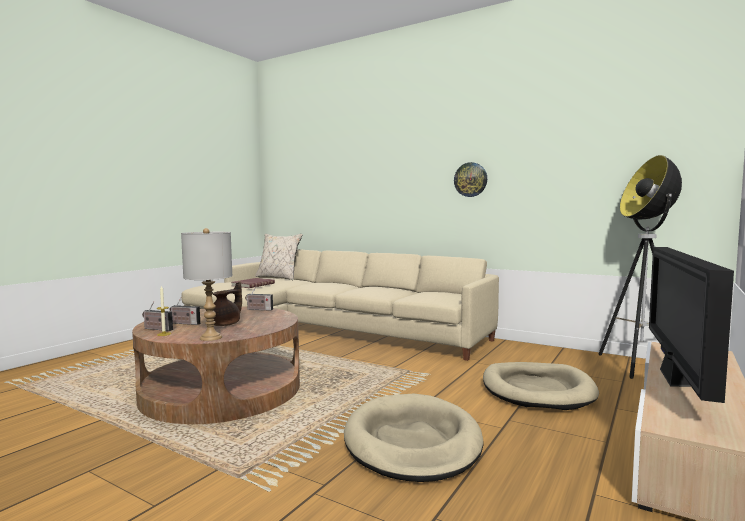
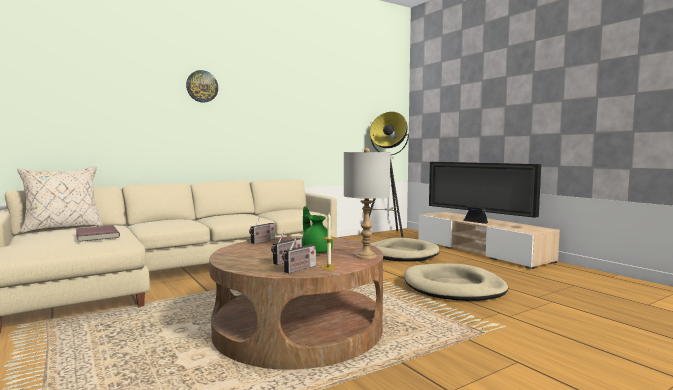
camera: 65 degrees left, 0 degrees up
brown teapot [213,281,242,326] -> green teapot [302,207,333,253]
wall clock [454,162,487,197] -> wall clock moved to [186,70,218,103]

